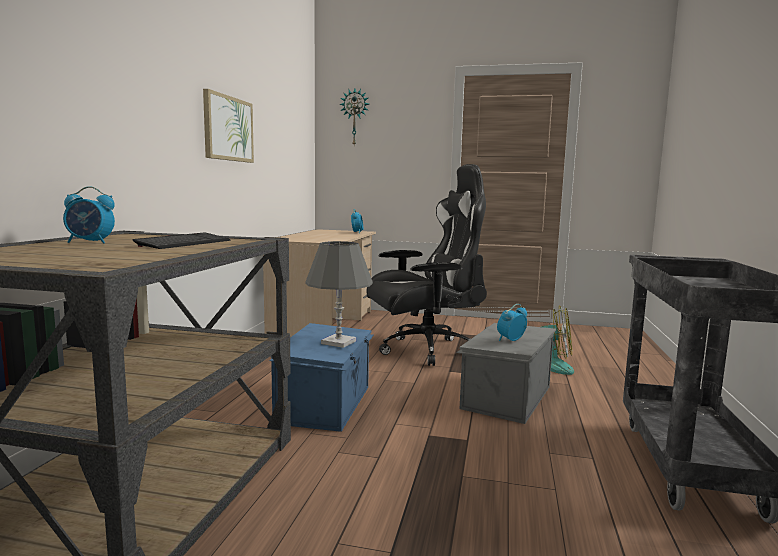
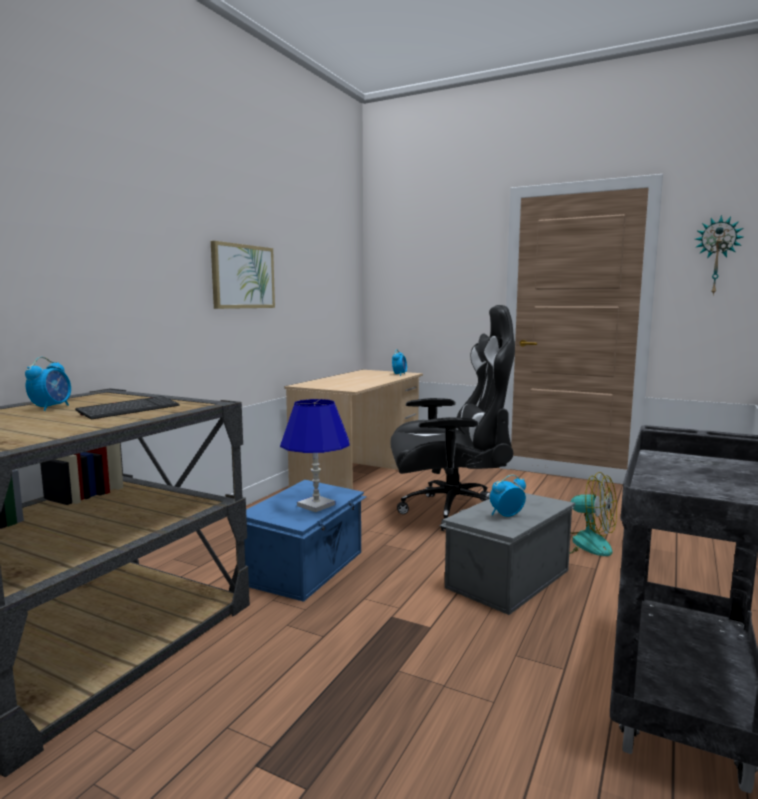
camera: 15 degrees right, 0 degrees up
alarm clock [63,186,115,244] -> alarm clock turned 90 degrees counterclockwise [25,357,71,411]
grey table lamp [305,241,373,348] -> blue table lamp [280,399,350,512]
wall clock [339,89,369,145] -> wall clock moved to [695,215,743,296]

